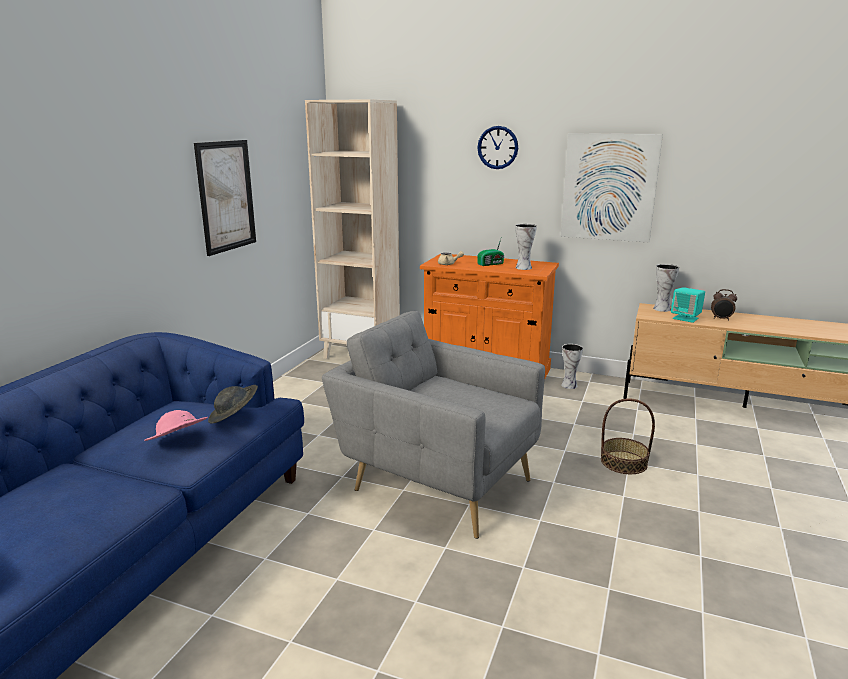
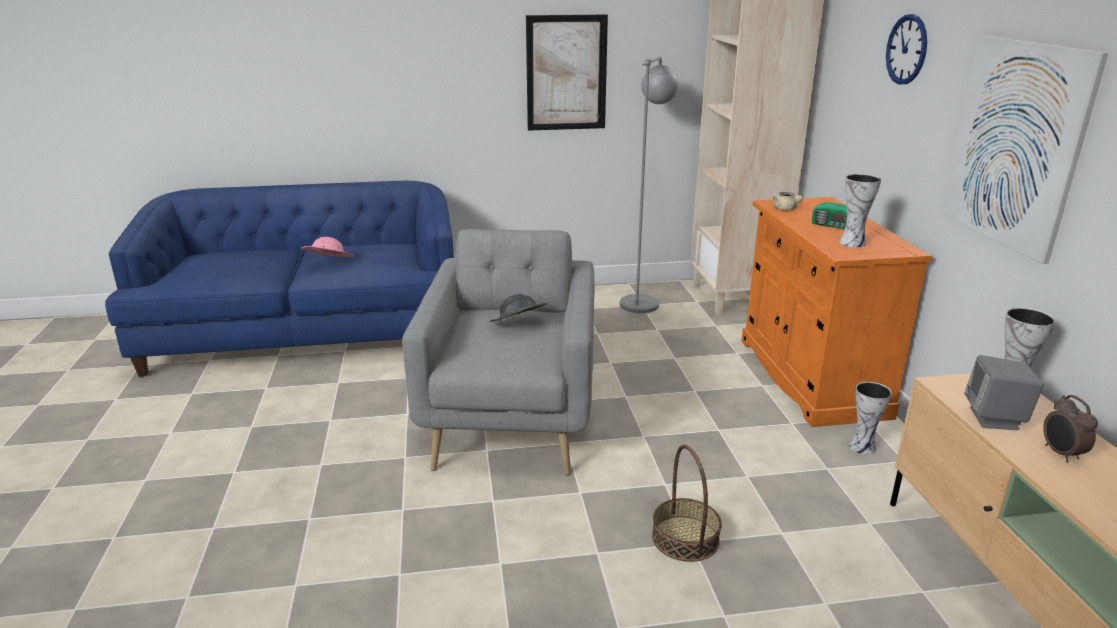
camera: 60 degrees right, 5 degrees up
grey hat [208,385,258,424] -> grey hat moved to [490,294,548,322]
turquoise speaker [671,287,705,323] -> grey speaker [964,355,1044,430]
none -> grey floor lamp [620,56,678,313]

